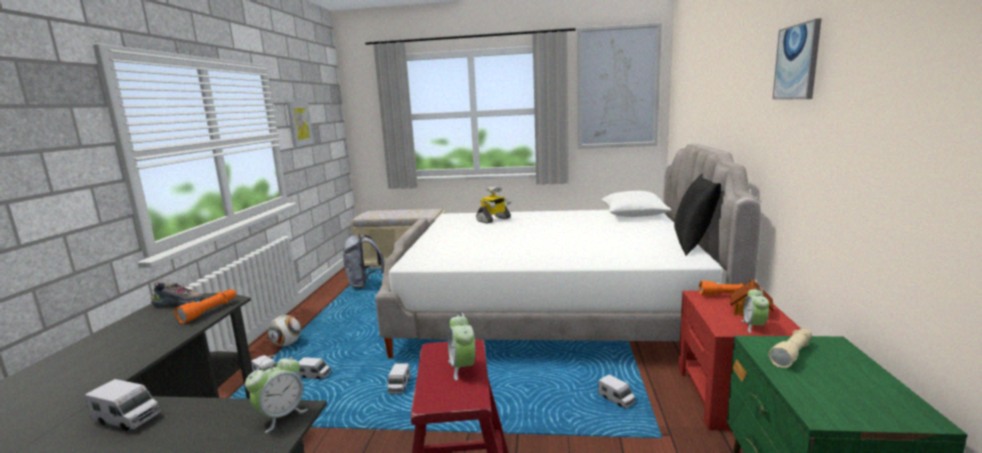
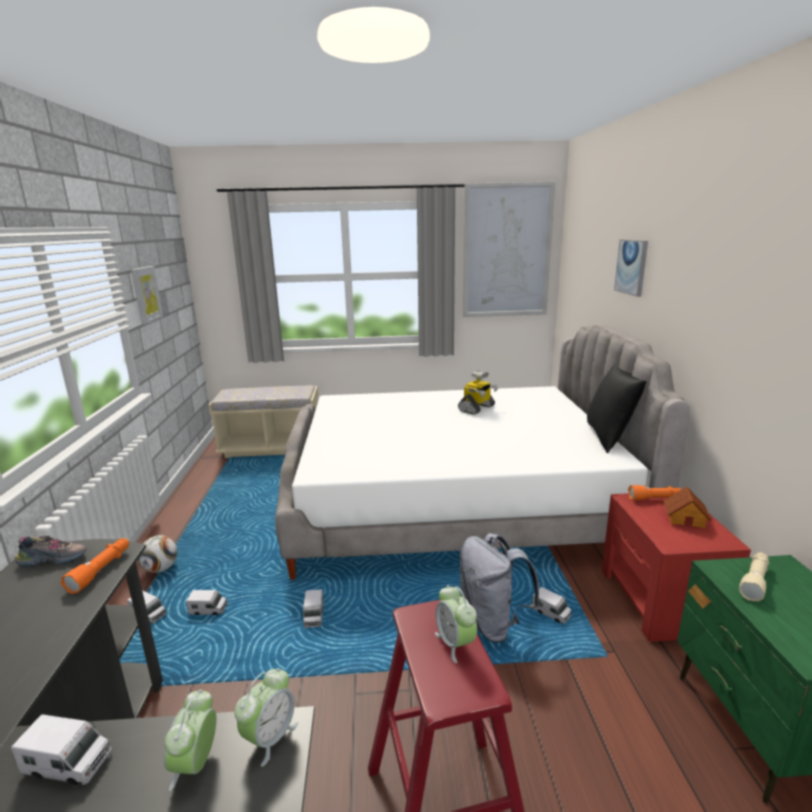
camera: 10 degrees left, 5 degrees up
grey backpack [343,234,384,289] -> grey backpack moved to [459,533,541,643]
toy robot [476,186,511,224] -> toy robot moved to [458,370,498,415]
white pillow [601,191,672,217] -> none
alarm clock [742,287,769,333] -> alarm clock moved to [164,690,216,791]
picture [772,18,822,100] -> picture moved to [614,239,648,297]

